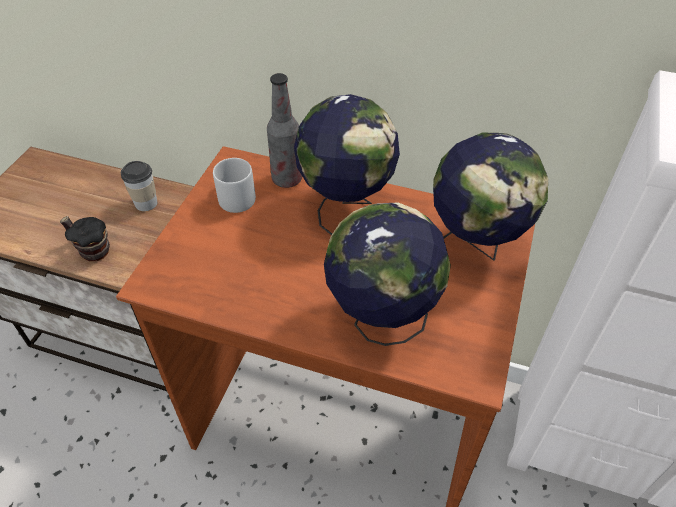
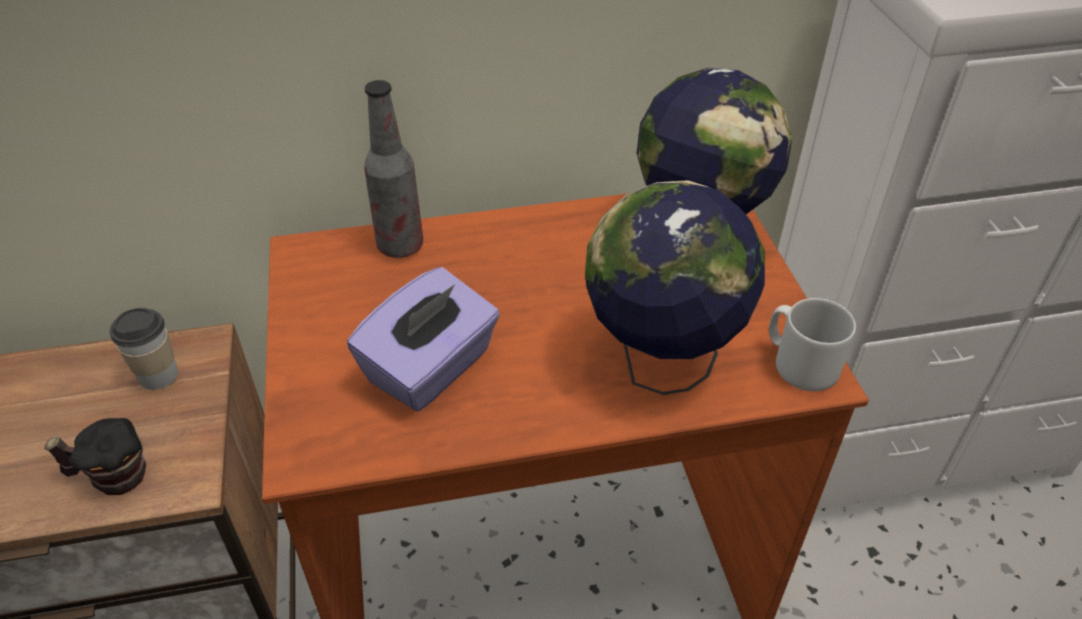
camera: 30 degrees left, 5 degrees down
grey mug [213,158,256,213] -> grey mug moved to [769,298,856,391]
globe [294,94,400,235] -> none
none -> purple tissue box [347,267,500,411]

